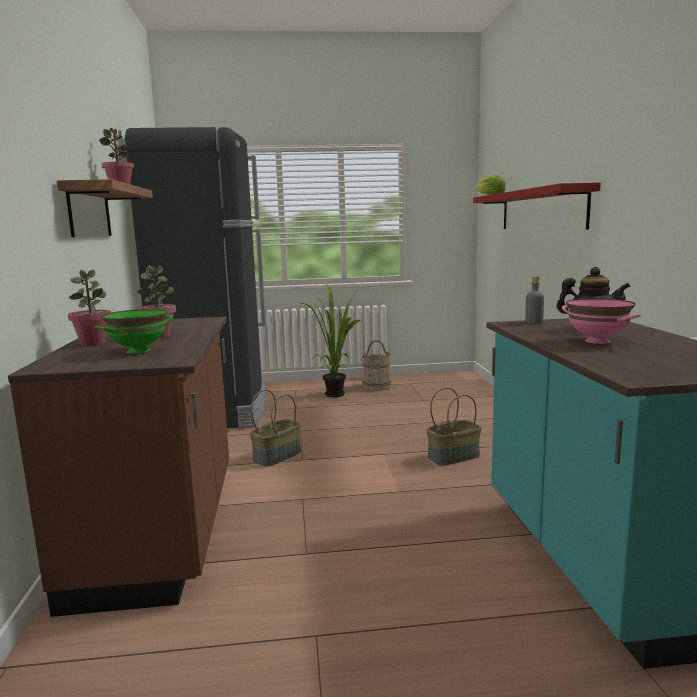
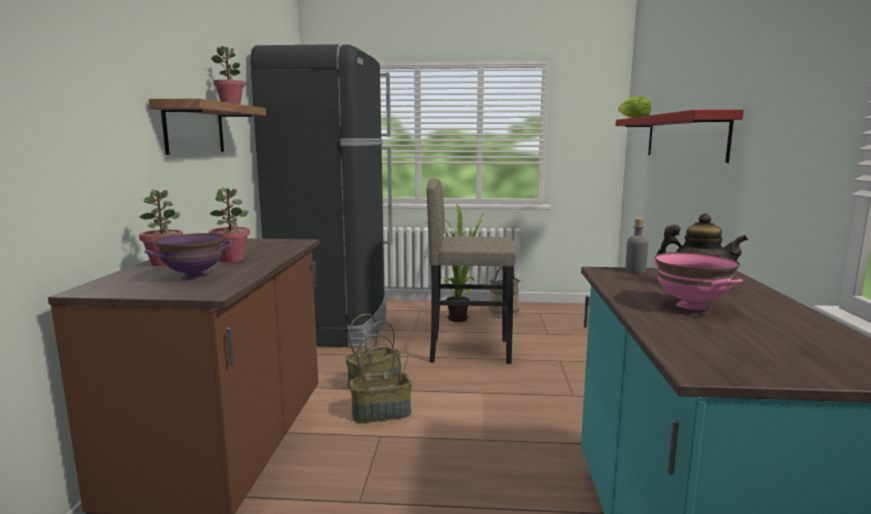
camera: 10 degrees right, 0 degrees up
green bowl [95,309,173,354] -> purple bowl [145,233,233,280]
basket [427,387,482,466] -> basket moved to [349,334,412,423]
none -> grey stool [427,179,517,364]

